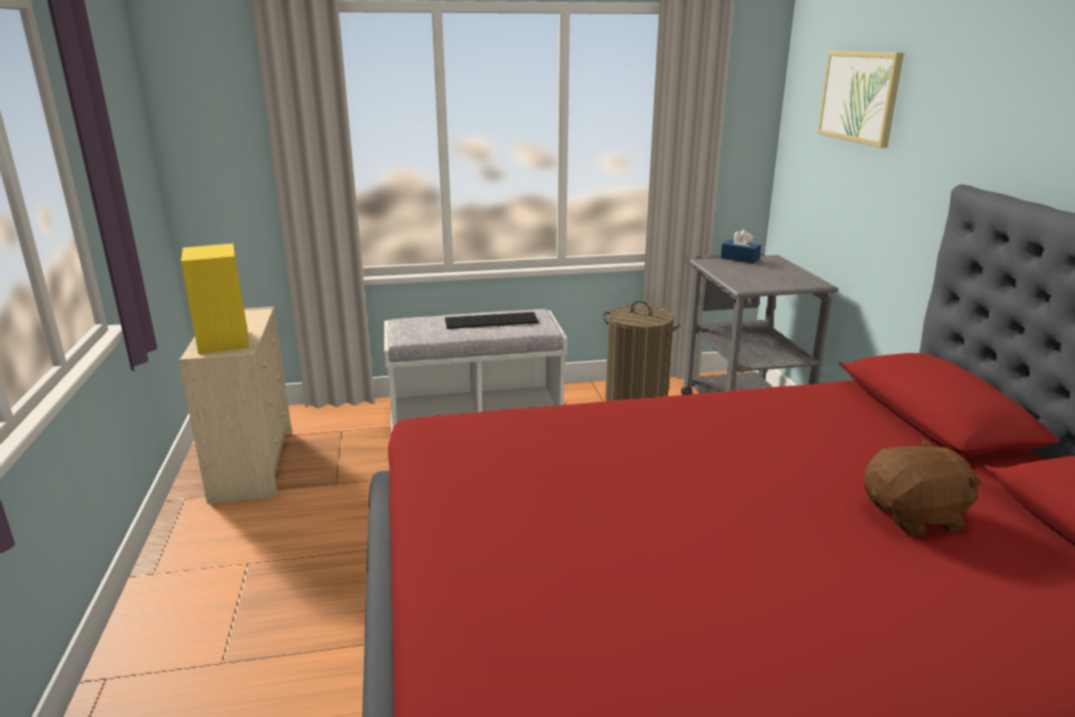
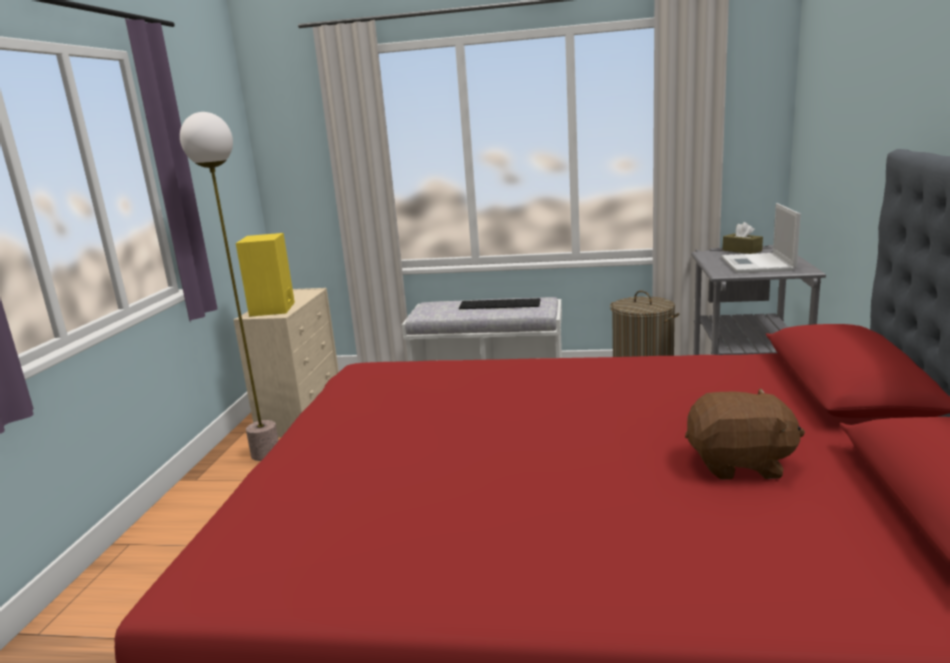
camera: 20 degrees right, 5 degrees down
blue tissue box [721,230,761,263] -> brown tissue box [722,222,763,254]
picture [817,51,904,148] -> none
none -> floor lamp [180,112,279,461]
none -> laptop [721,203,801,273]

